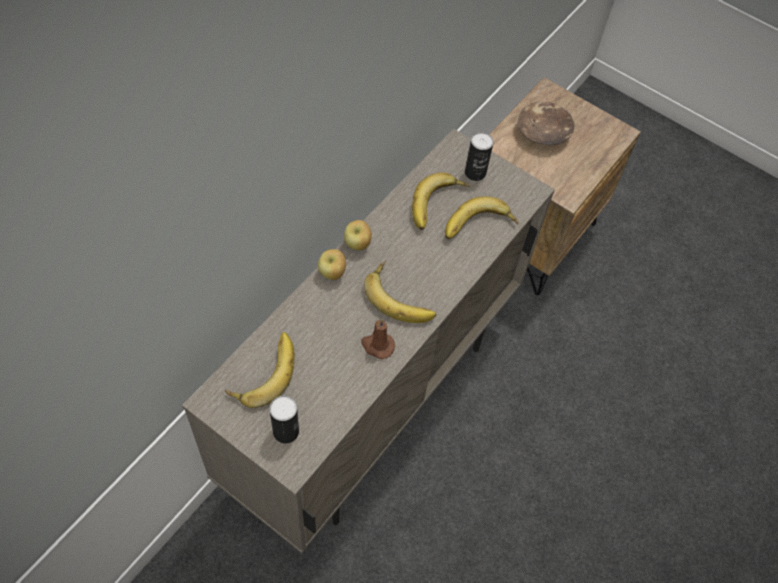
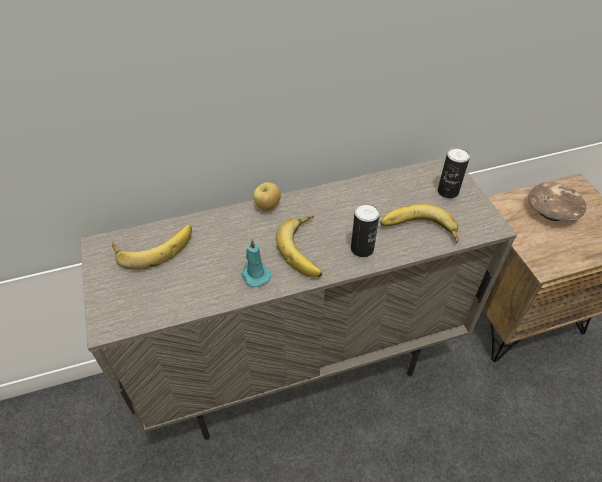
camera: 40 degrees right, 10 degrees down
can [270,396,299,444] -> can moved to [351,203,380,257]
apple [344,220,372,250] -> none
brown candle [361,319,395,359] -> turquoise candle [241,239,271,287]
banana [412,172,470,230] -> none

